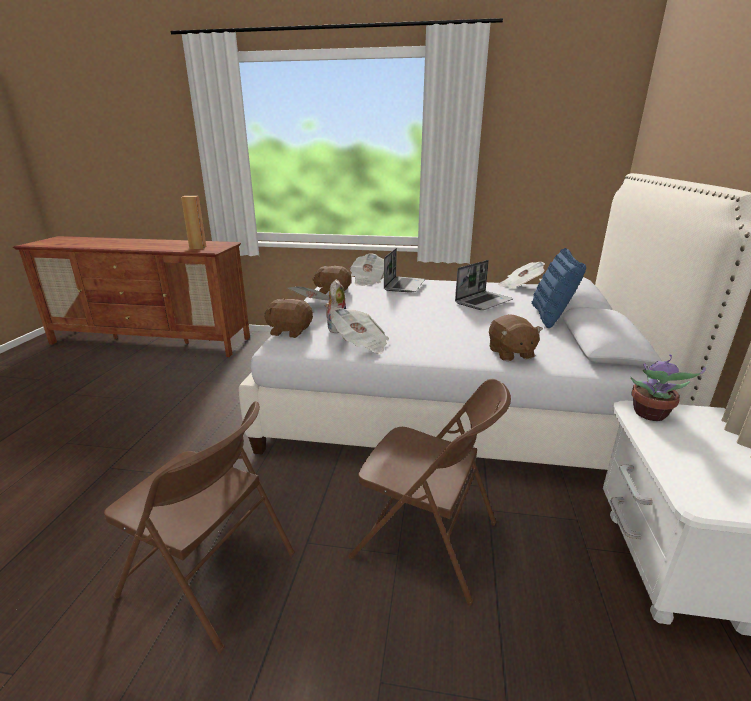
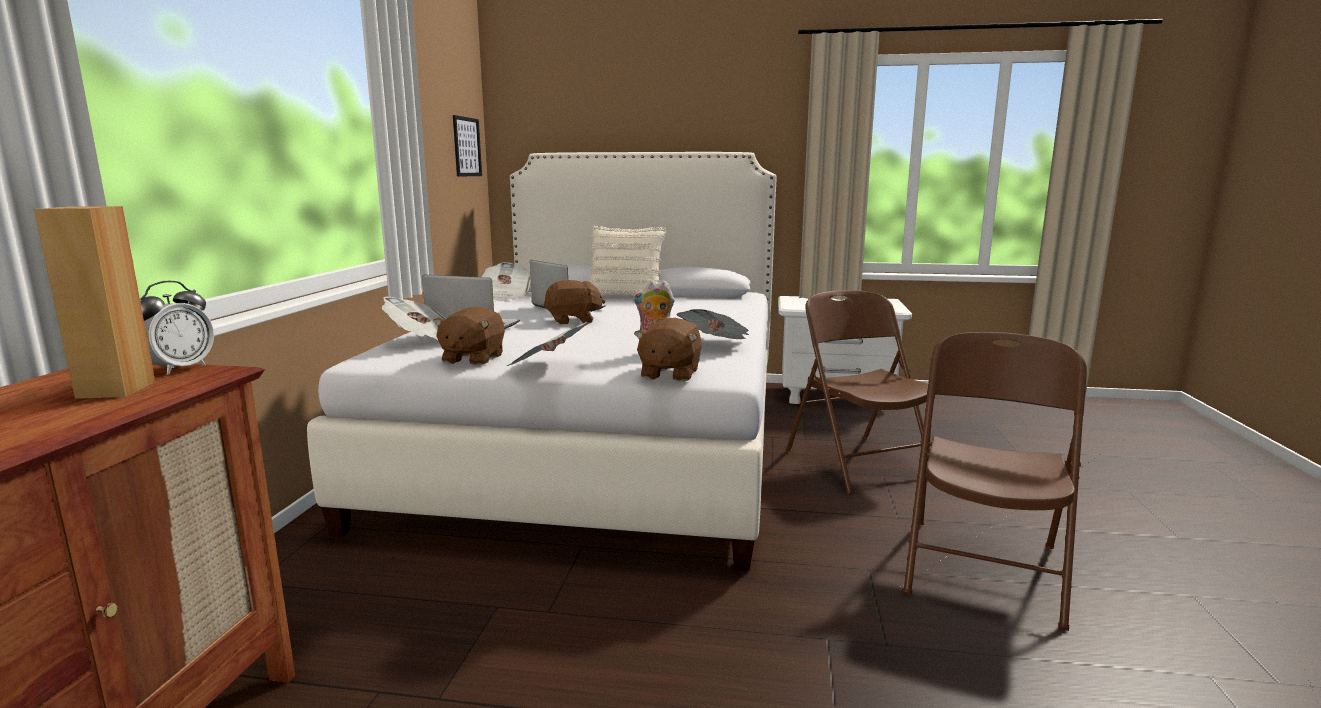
camera: 90 degrees left, 10 degrees down
brown chair [349,379,511,606] -> brown chair turned 45 degrees counterclockwise [786,290,930,495]
brown plush toy [489,314,543,361] -> brown plush toy moved to [544,280,605,324]
blue pillow [531,248,586,328] -> beige pillow [589,225,666,297]
potted plant [631,354,706,421] -> none
none -> alarm clock [140,281,214,375]
none -> picture [453,115,482,176]

